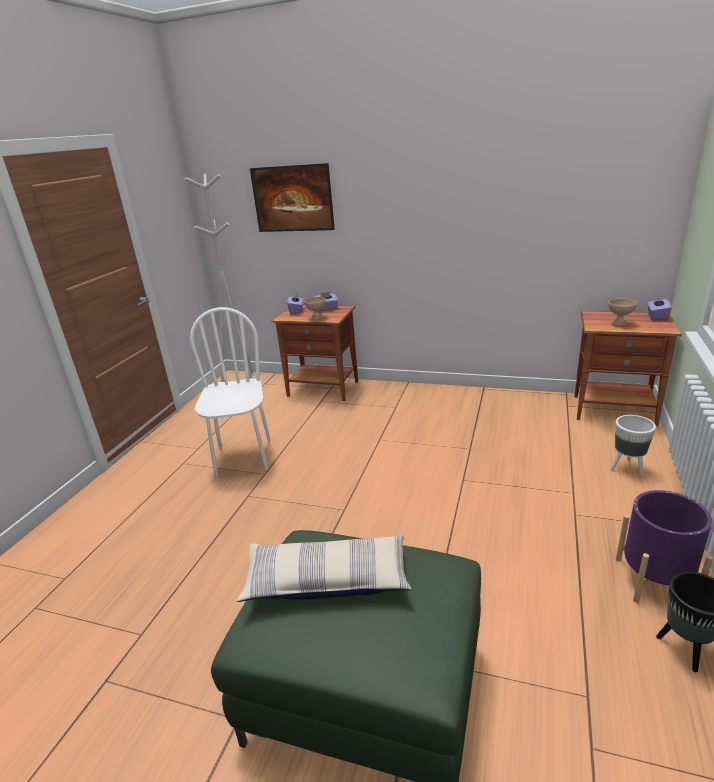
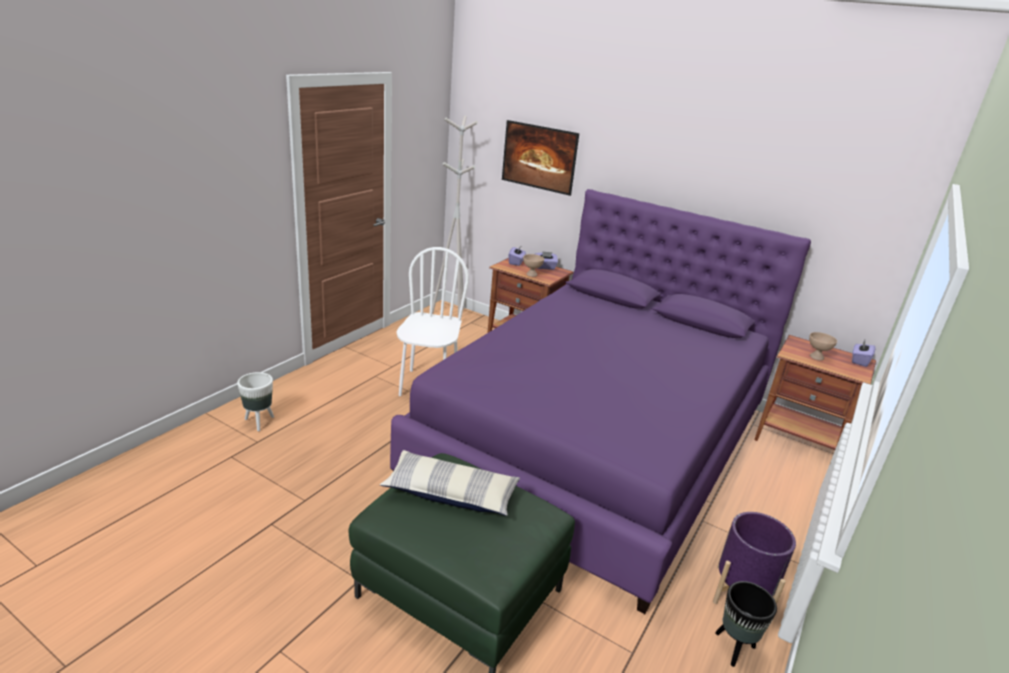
camera: 10 degrees right, 0 degrees up
white planter [610,415,656,477] -> white planter moved to [237,372,274,431]
none -> purple bed [390,189,811,614]

